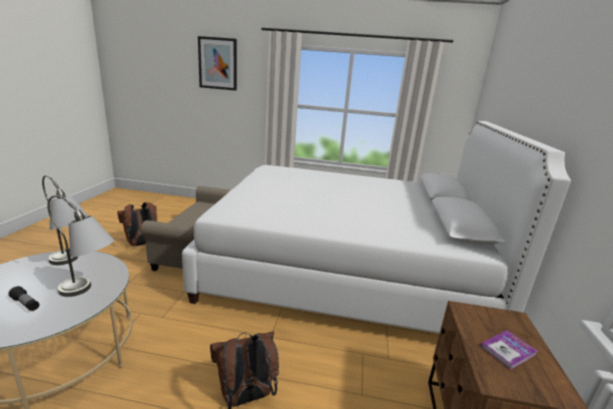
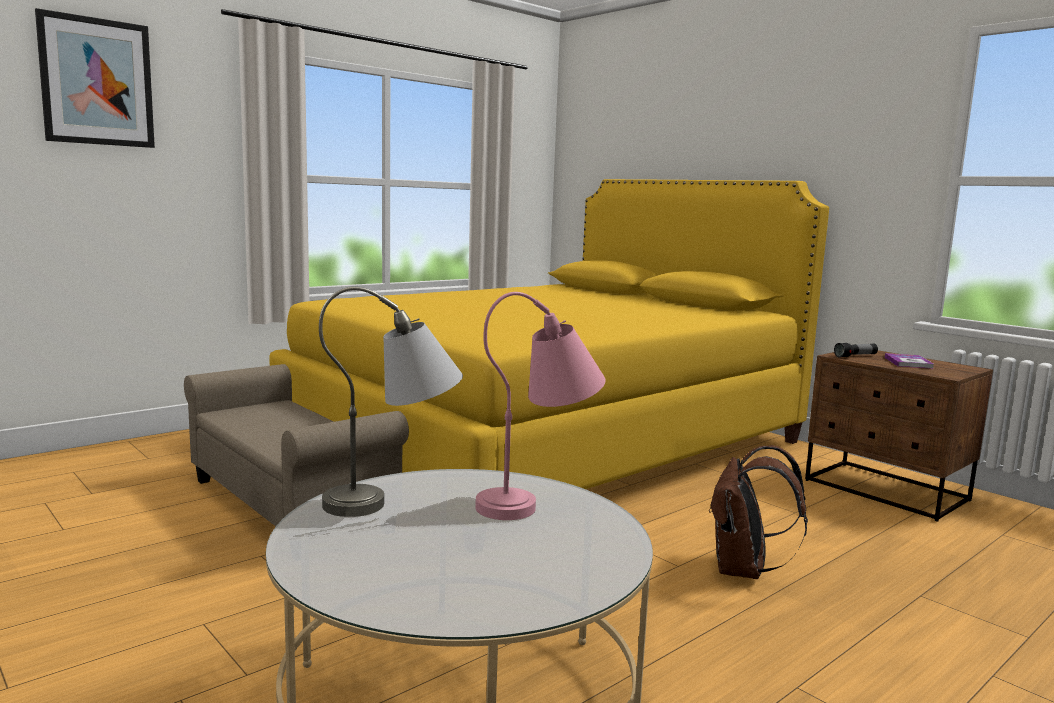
camera: 50 degrees left, 10 degrees down
flashlight [8,286,39,311] -> flashlight moved to [834,343,878,357]
grey table lamp [47,195,114,297] -> pink table lamp [475,292,606,520]
brown backpack [117,202,157,246] -> none
white bed [182,121,571,334] -> yellow bed [269,179,829,489]

